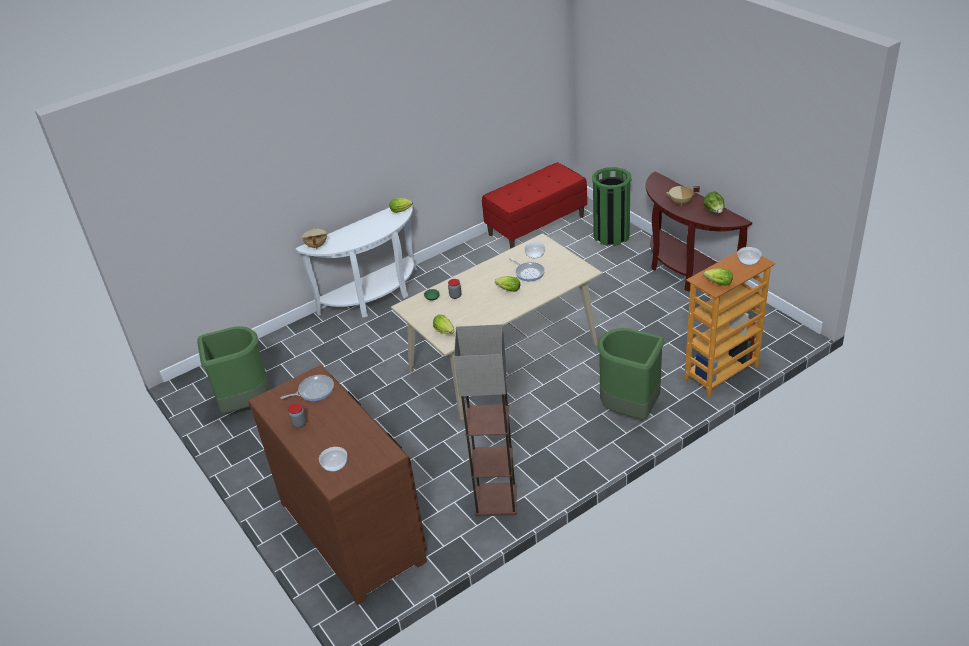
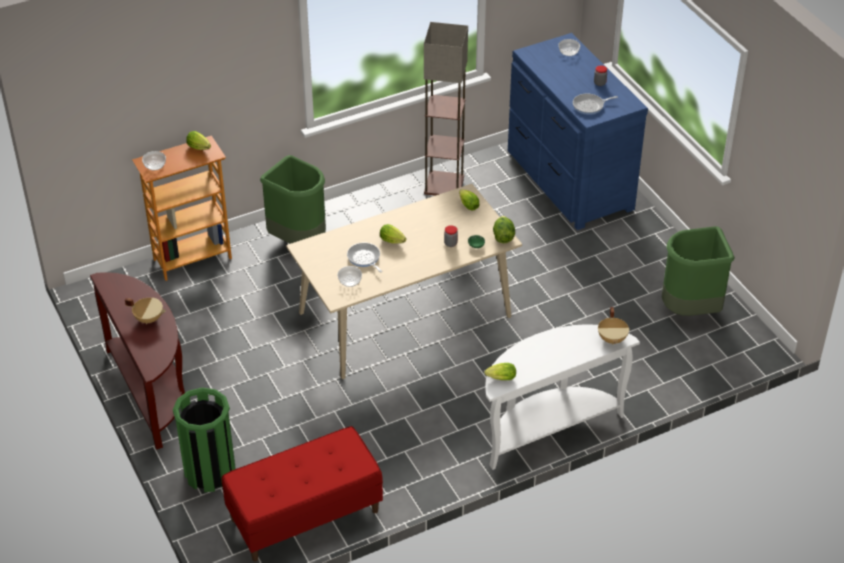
camera: 175 degrees left, 5 degrees up
brown dresser [248,365,427,605] -> blue dresser [508,33,648,230]
lettuce [704,191,725,213] -> lettuce moved to [493,216,515,243]

